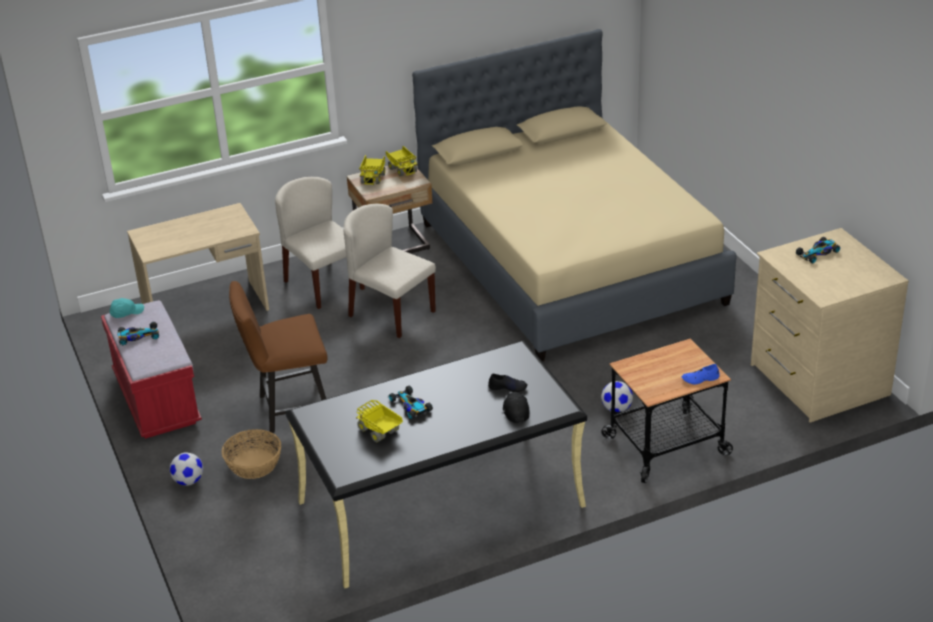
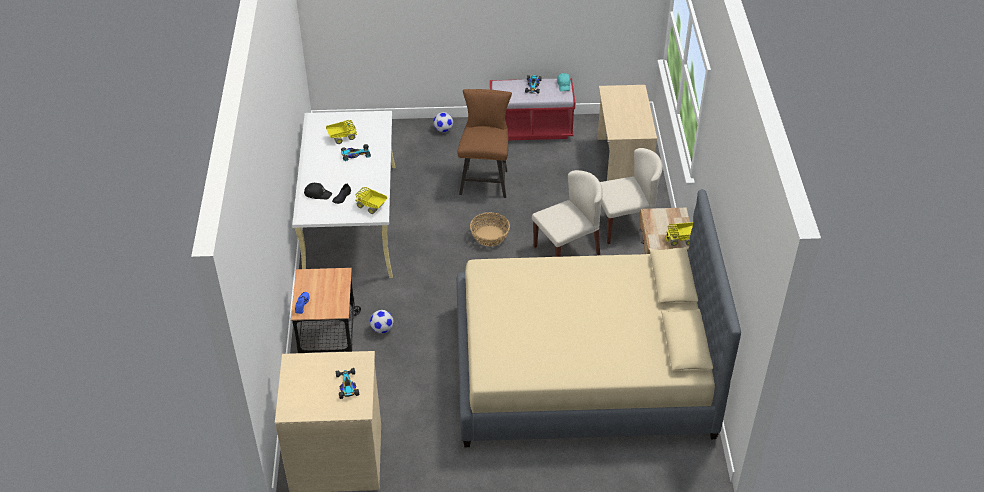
camera: 110 degrees right, 10 degrees up
basket [222,429,281,479] -> basket moved to [470,212,510,246]
black desk [285,340,587,588] -> white desk [292,111,395,278]
toy truck [359,155,385,185] -> toy truck moved to [355,187,387,214]

